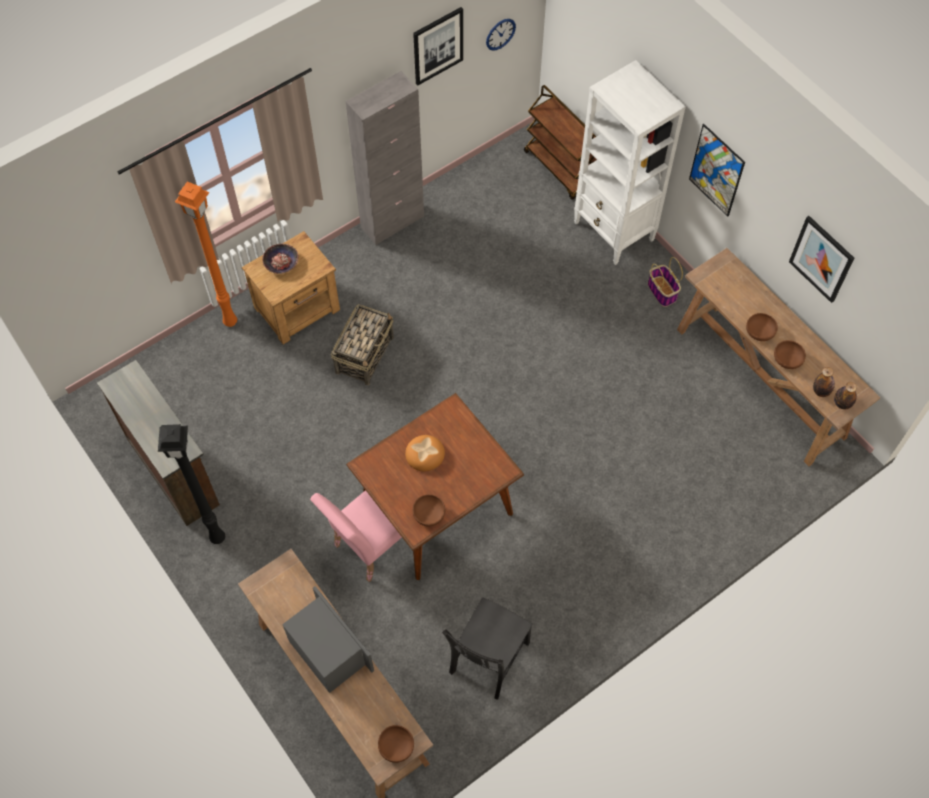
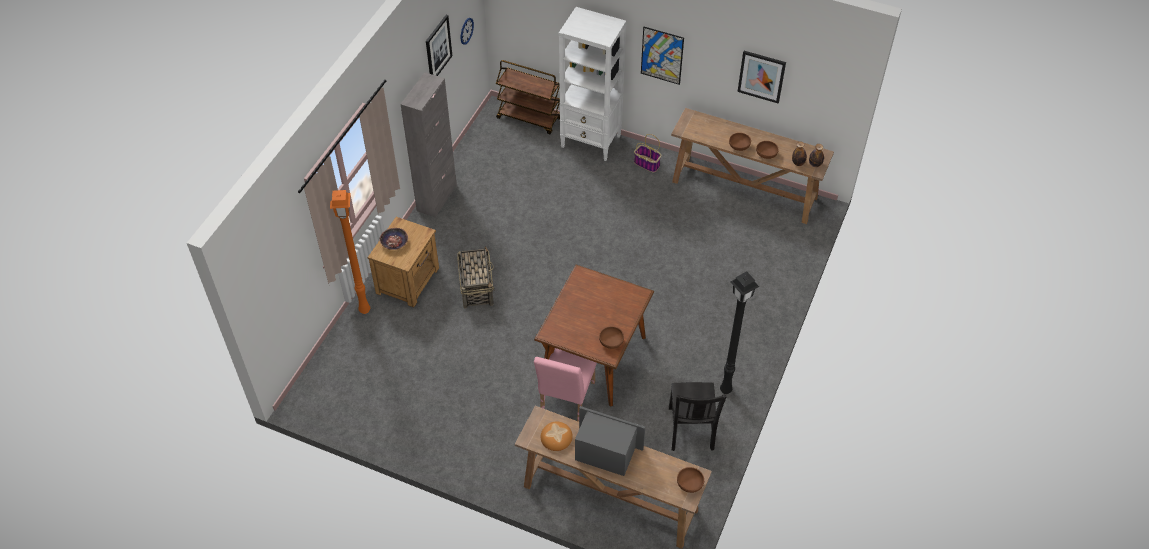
camera: 30 degrees left, 10 degrees down
brown dresser [97,360,220,526] -> none
black floor lamp [158,424,225,544] -> black floor lamp moved to [720,271,759,394]
bread [405,435,445,471] -> bread moved to [541,422,573,451]

